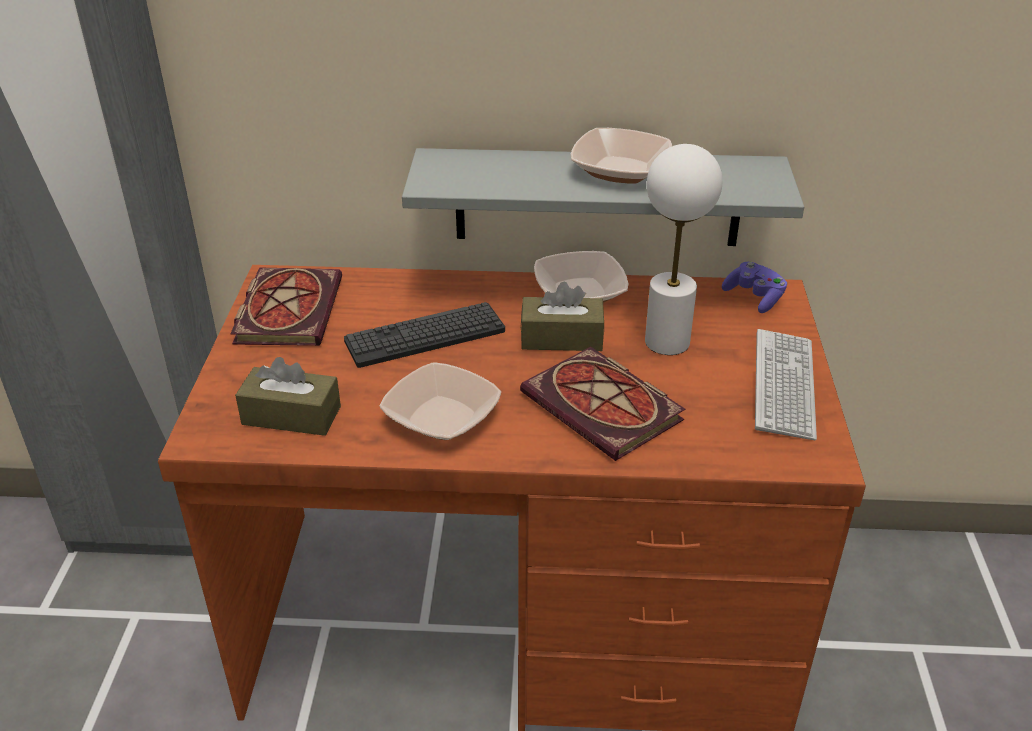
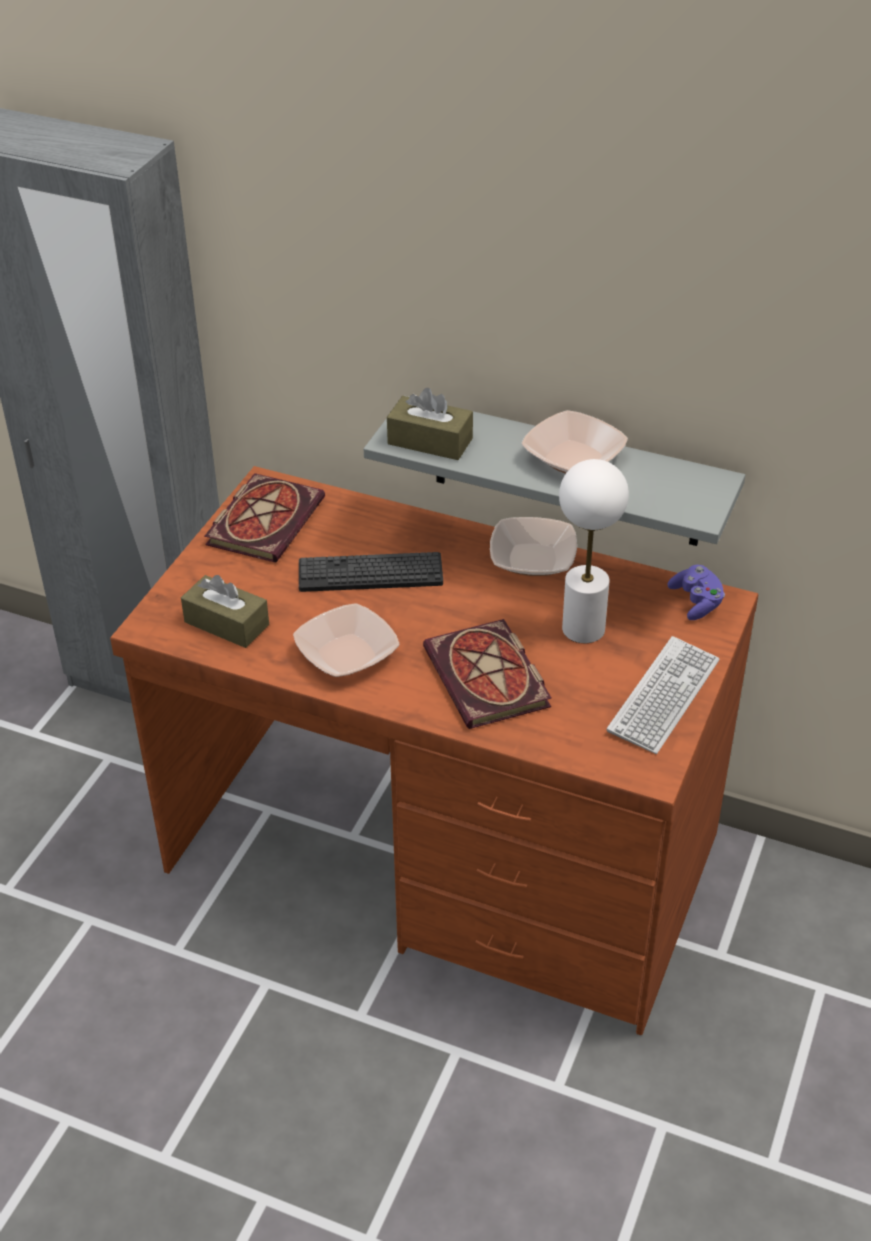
camera: 20 degrees right, 5 degrees up
brown tissue box [520,282,605,351] -> brown tissue box moved to [387,388,473,460]

